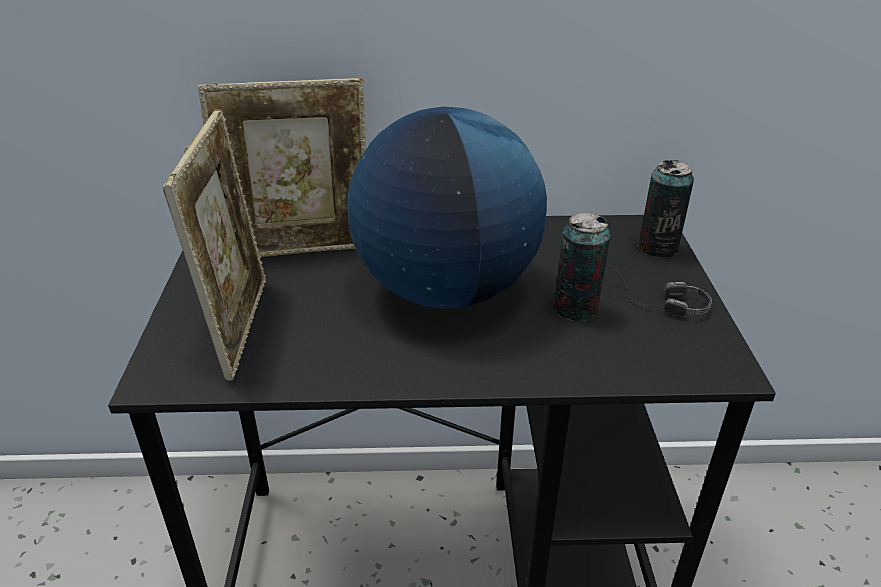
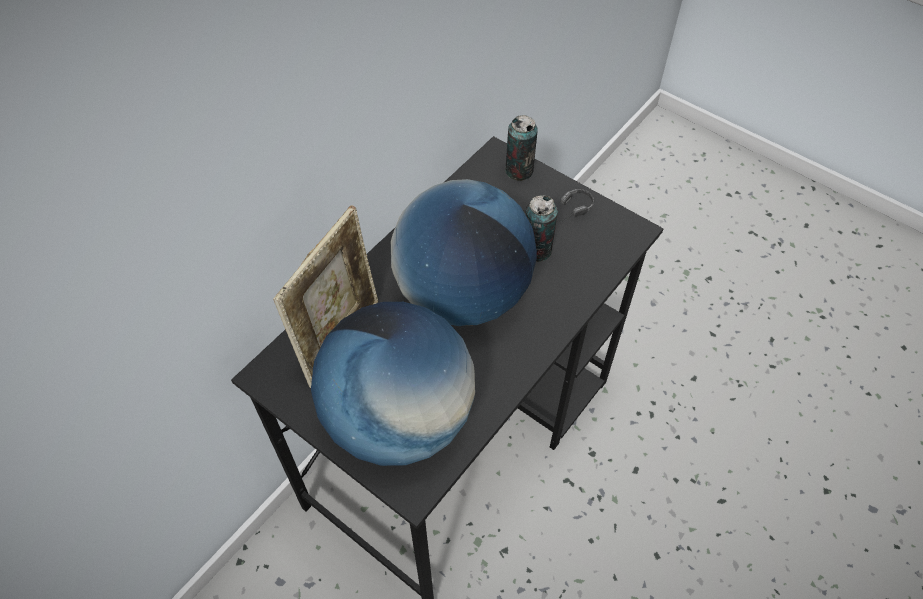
camera: 50 degrees left, 20 degrees up
picture frame [163,109,266,381] -> globe [311,302,475,466]

